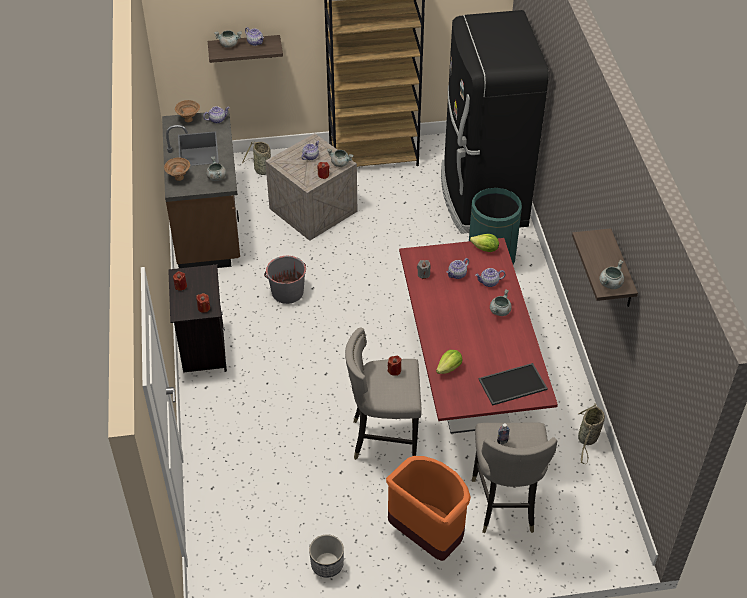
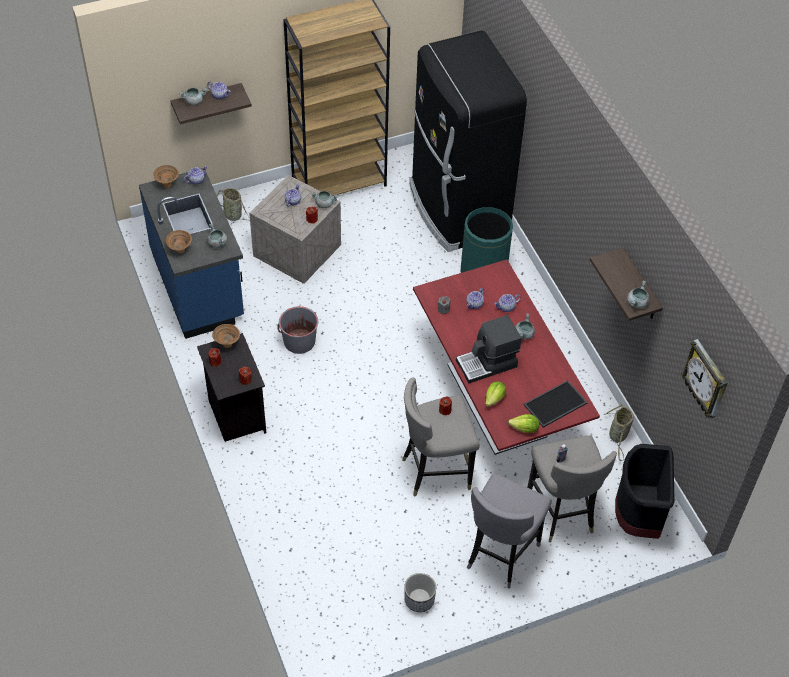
camera: 15 degrees left, 5 degrees up
brown counter [162,110,240,268] -> blue counter [139,168,244,339]
orange trash can [386,456,471,561] -> grey stool [467,473,552,588]
lettuce [470,234,499,252] -> lettuce moved to [508,414,539,433]
none -> brown bowl [212,324,240,348]
none -> coffee machine [456,315,522,383]
none -> black trash can [615,444,674,539]
none -> wall clock [681,339,727,418]

